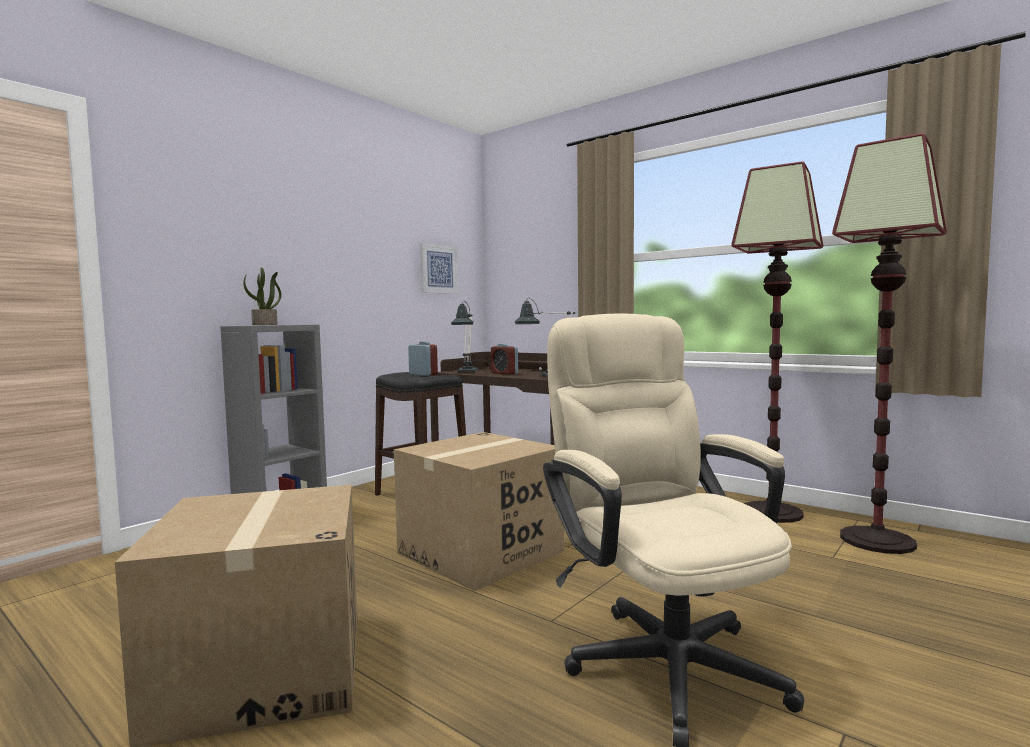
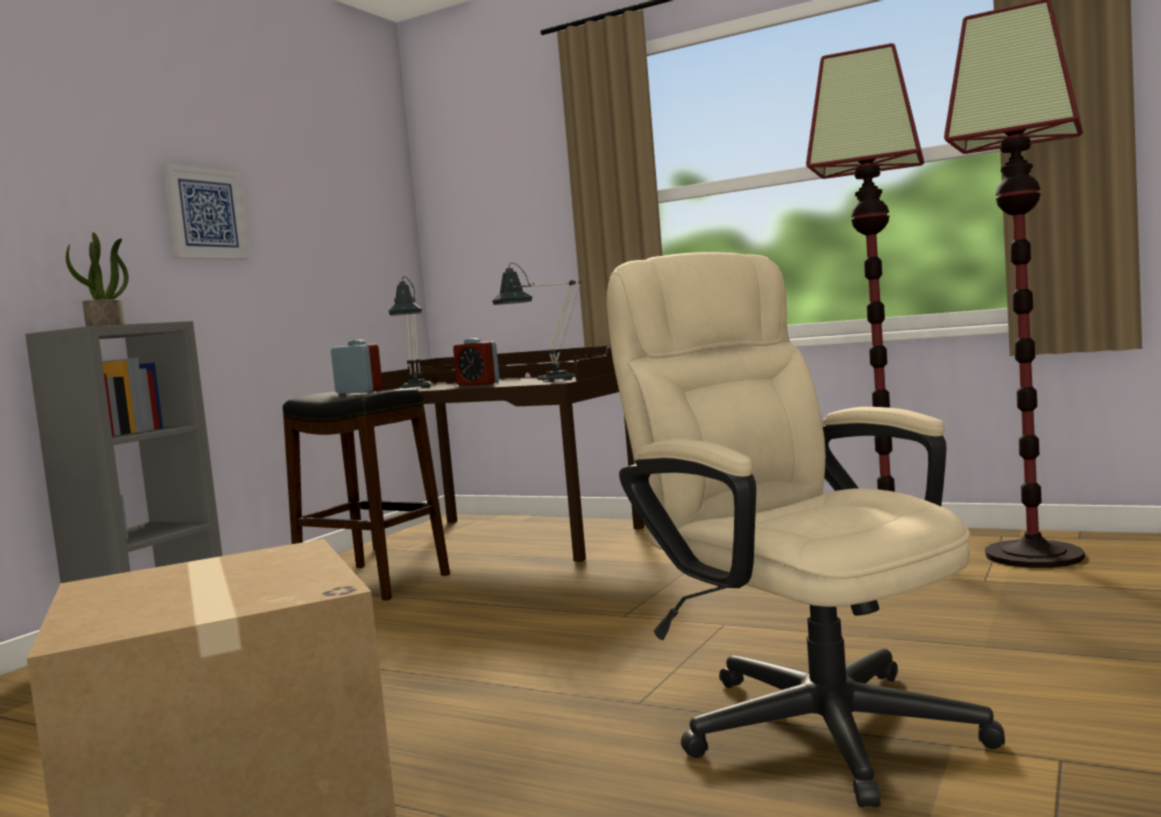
camera: 10 degrees left, 0 degrees up
cardboard box [394,432,564,591] -> none
picture [420,243,458,294] -> picture moved to [161,163,251,260]

